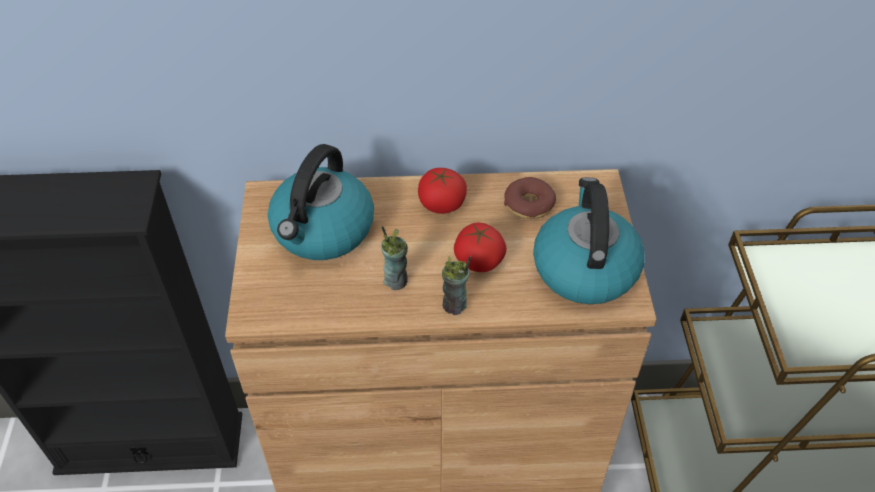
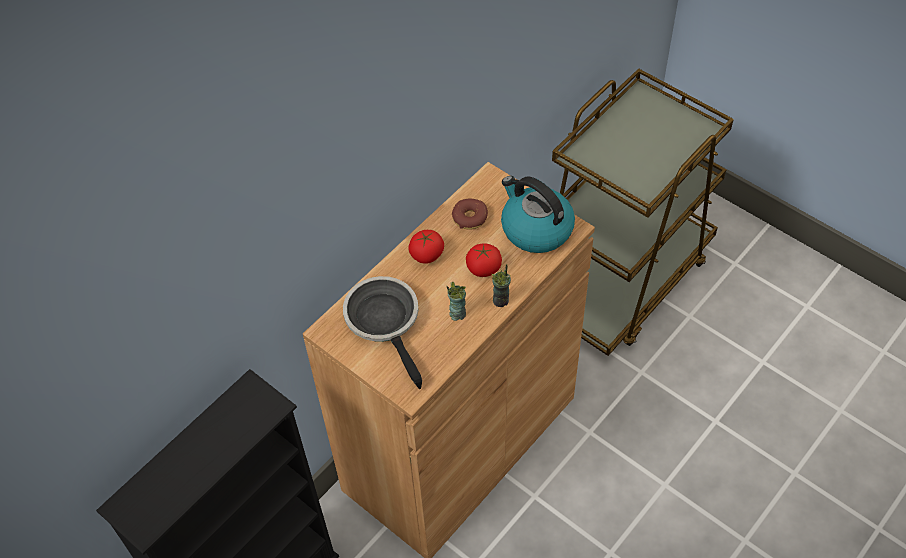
camera: 45 degrees left, 5 degrees up
kettle [268,144,374,260] -> frying pan [343,276,422,389]

